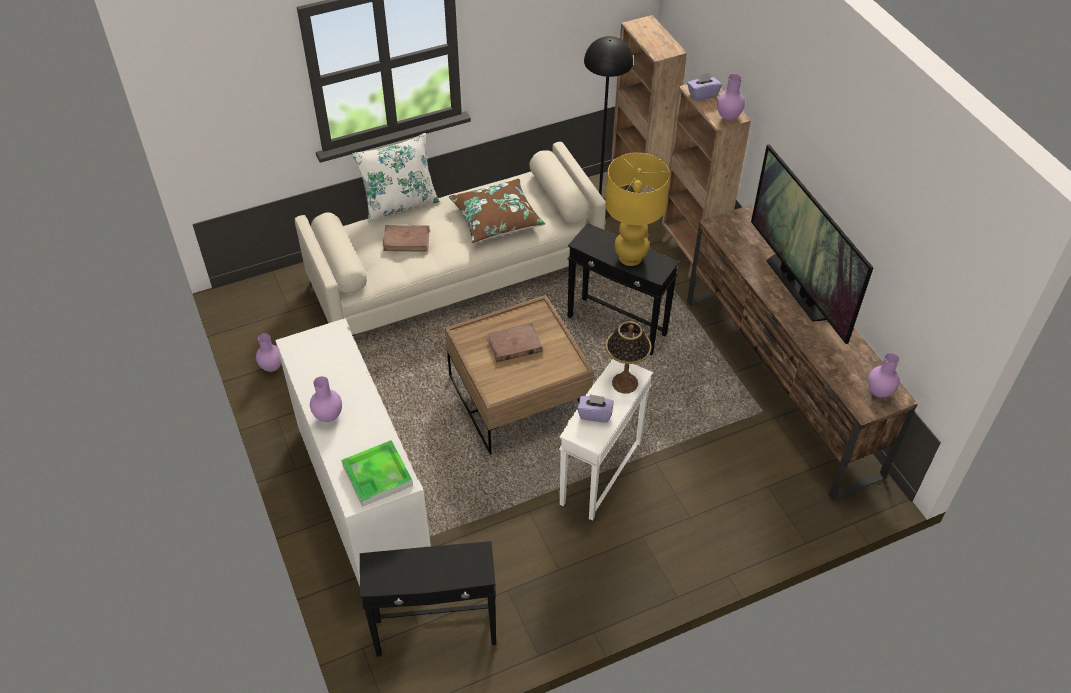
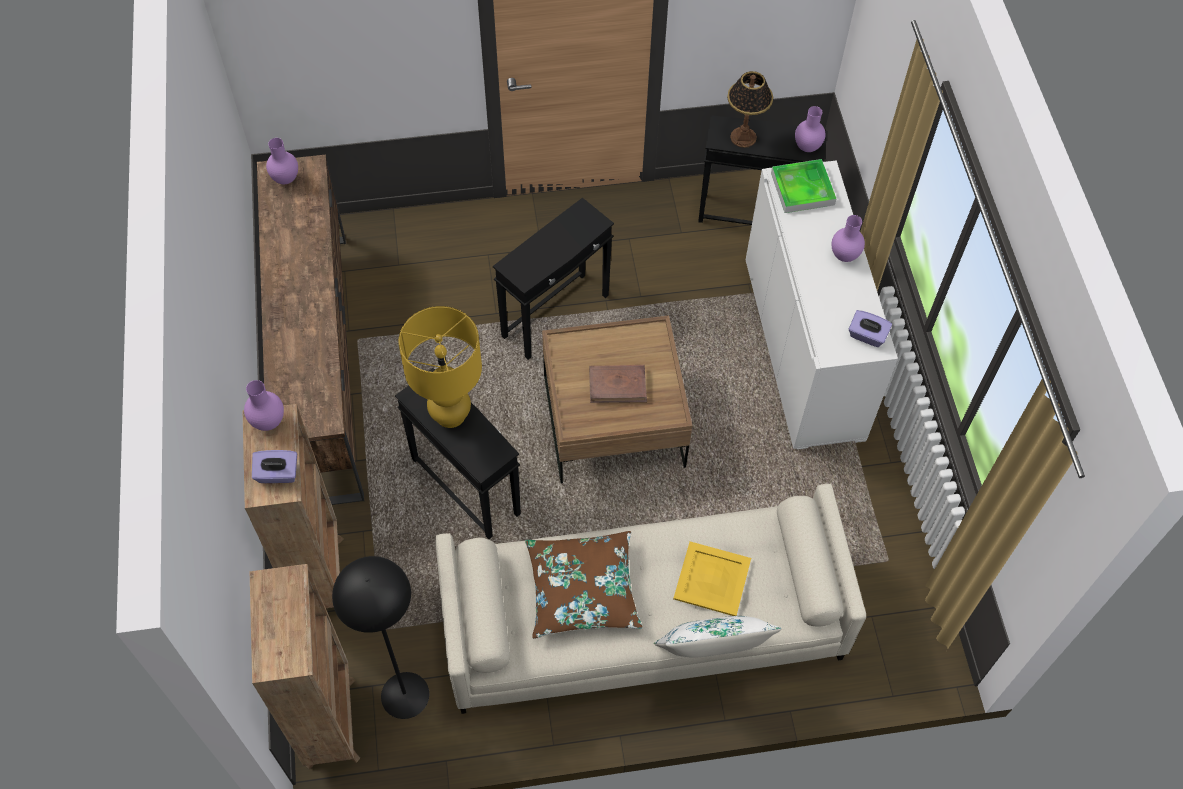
camera: 165 degrees left, 10 degrees up
purple vase [256,333,281,372] -> purple vase moved to [795,106,826,152]
brown book [383,225,429,252] -> yellow tray [673,541,751,616]
white side table [559,359,653,521] -> black side table [493,198,614,360]
purple tissue box [577,394,614,423] -> purple tissue box moved to [849,310,892,347]
table lamp [606,321,652,394] -> table lamp moved to [727,71,773,148]
television [751,144,874,344] -> none

